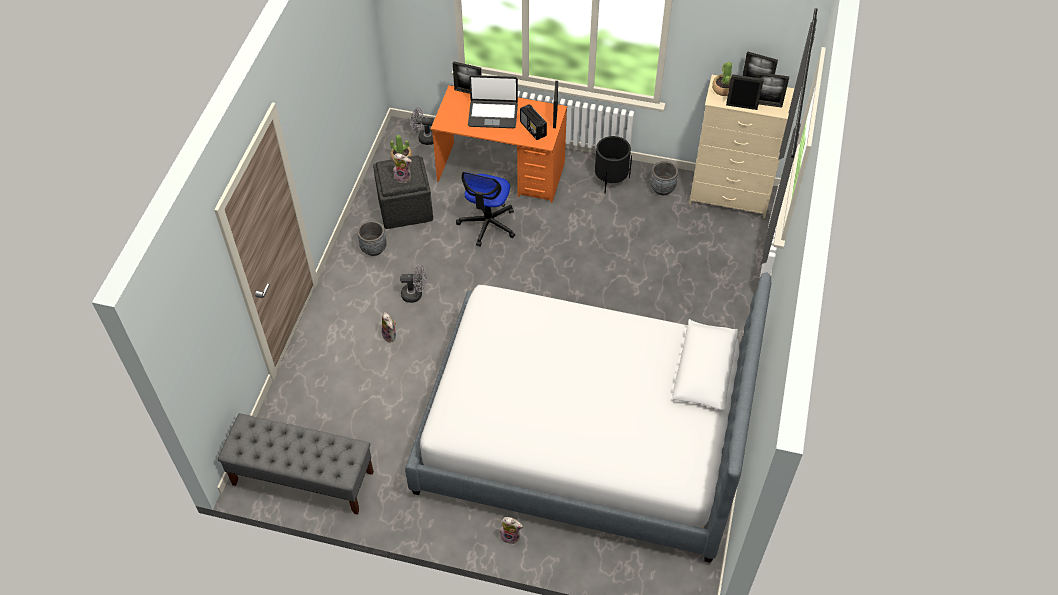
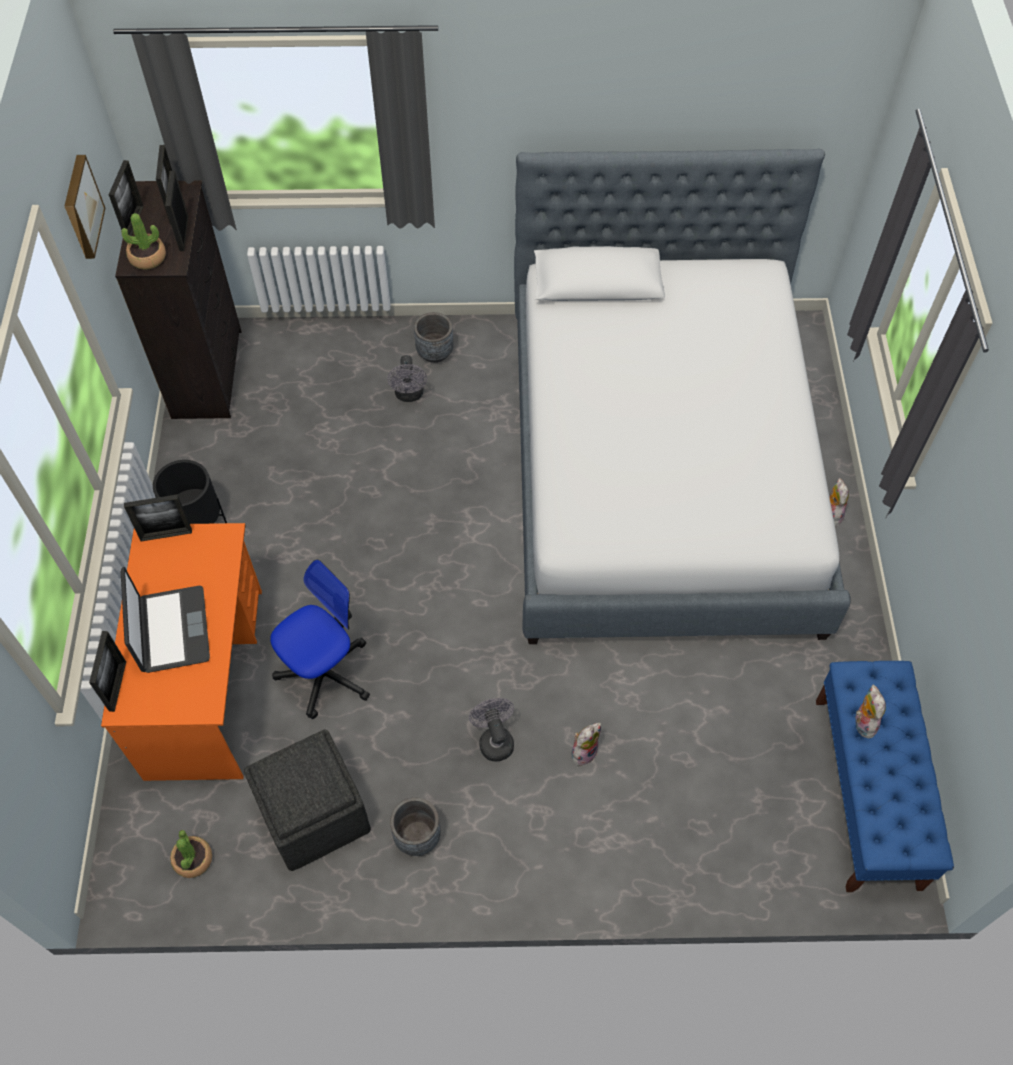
camera: 105 degrees left, 5 degrees up
grey bench [218,413,374,515] -> blue bench [816,661,954,892]
plush toy [393,153,412,183] -> plush toy moved to [855,684,886,739]
grey fan [410,107,434,145] -> grey fan moved to [387,355,427,402]
office chair [456,172,515,247] -> office chair turned 45 degrees counterclockwise [270,560,370,719]
radio [520,104,547,140] -> none
grey planter [650,161,678,195] -> grey planter moved to [414,312,454,363]
beige dresser [689,75,795,218] -> black dresser [115,180,241,419]
none -> picture [65,155,105,259]

